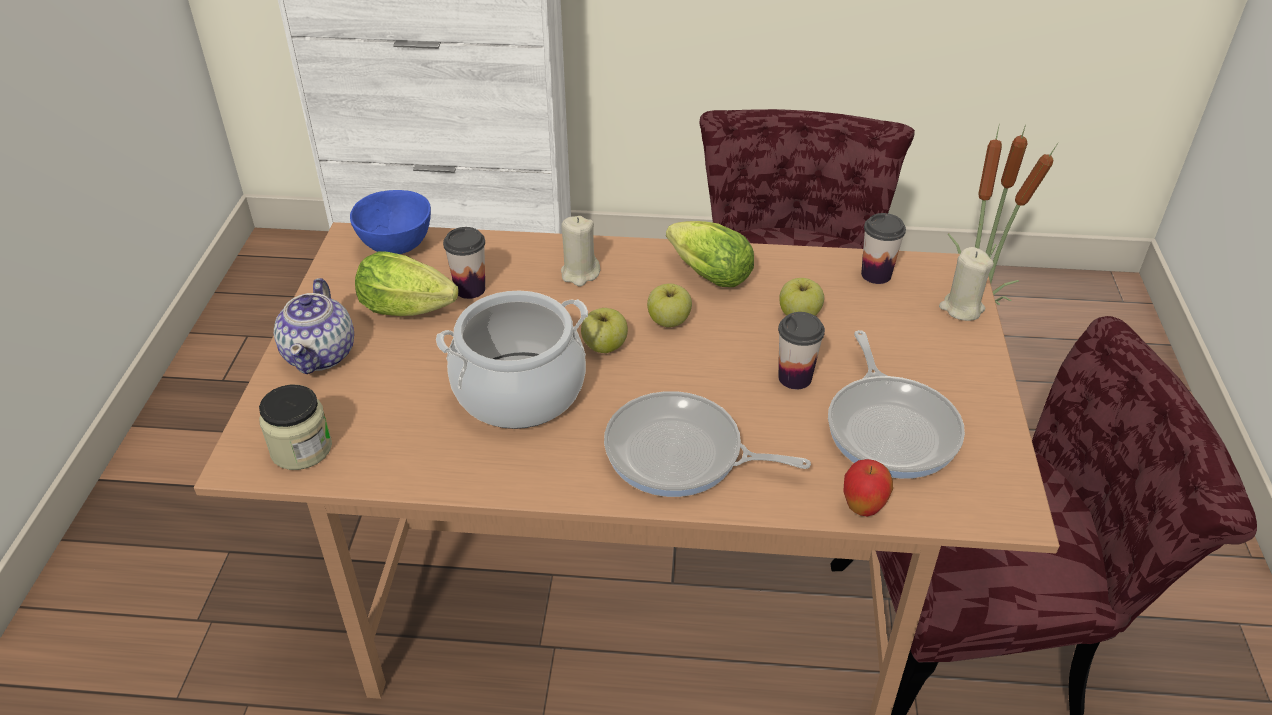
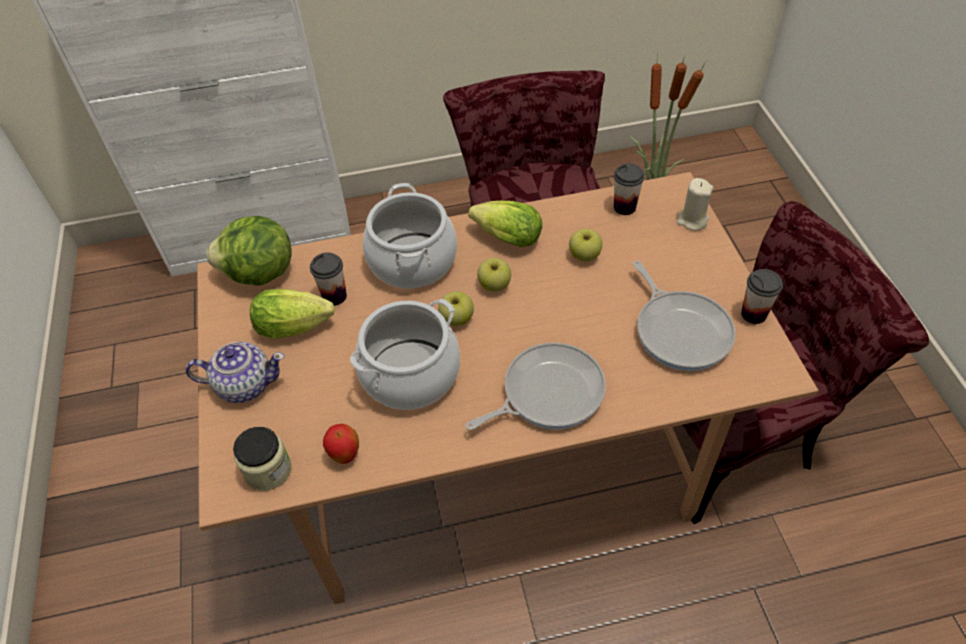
camera: 15 degrees left, 10 degrees up
teapot [274,278,354,374] -> teapot turned 75 degrees counterclockwise [186,342,285,403]
blue bowl [350,190,431,254] -> lettuce [206,216,292,286]
beige candle [561,216,600,286] -> cooking pot [363,183,457,289]
frying pan [604,391,811,497] -> frying pan turned 150 degrees clockwise [465,342,606,430]
cup [778,312,825,389] -> cup moved to [741,269,783,324]
apple [843,459,893,517] -> apple moved to [323,424,359,464]

